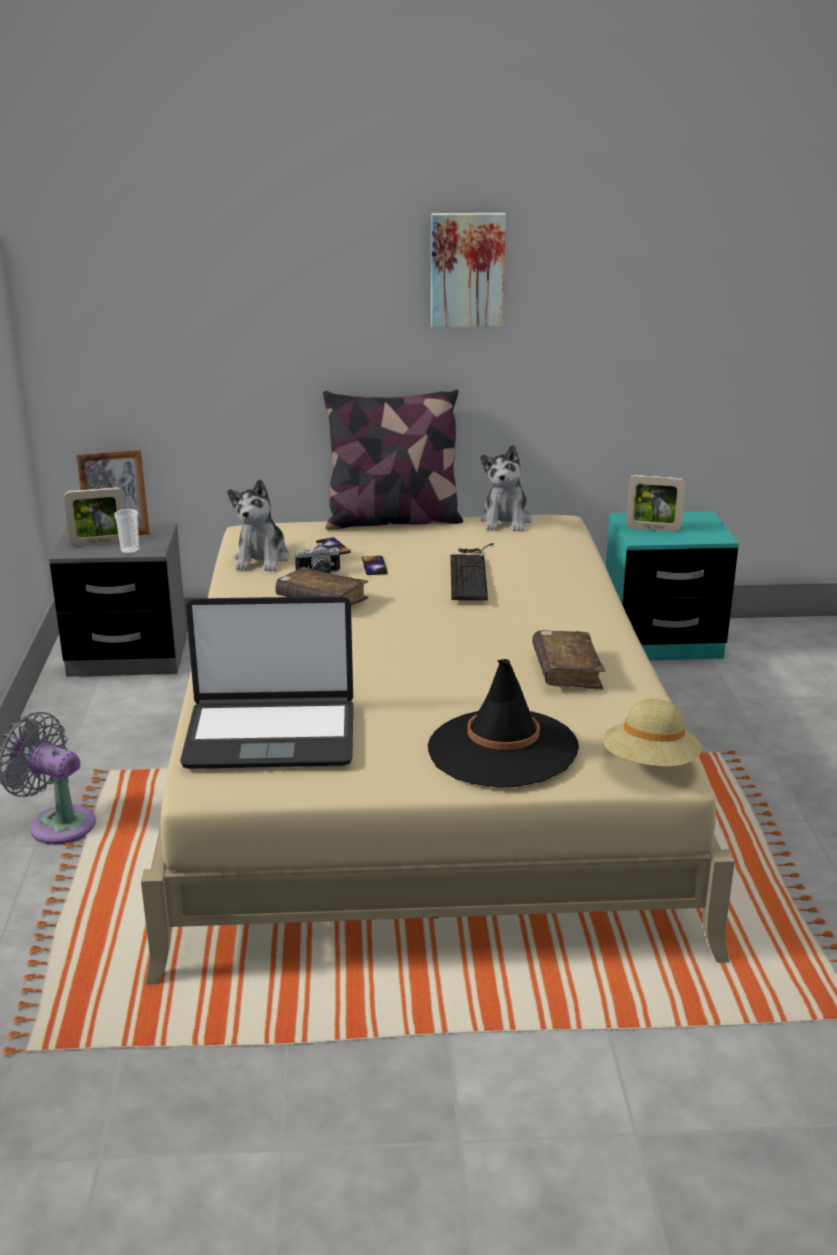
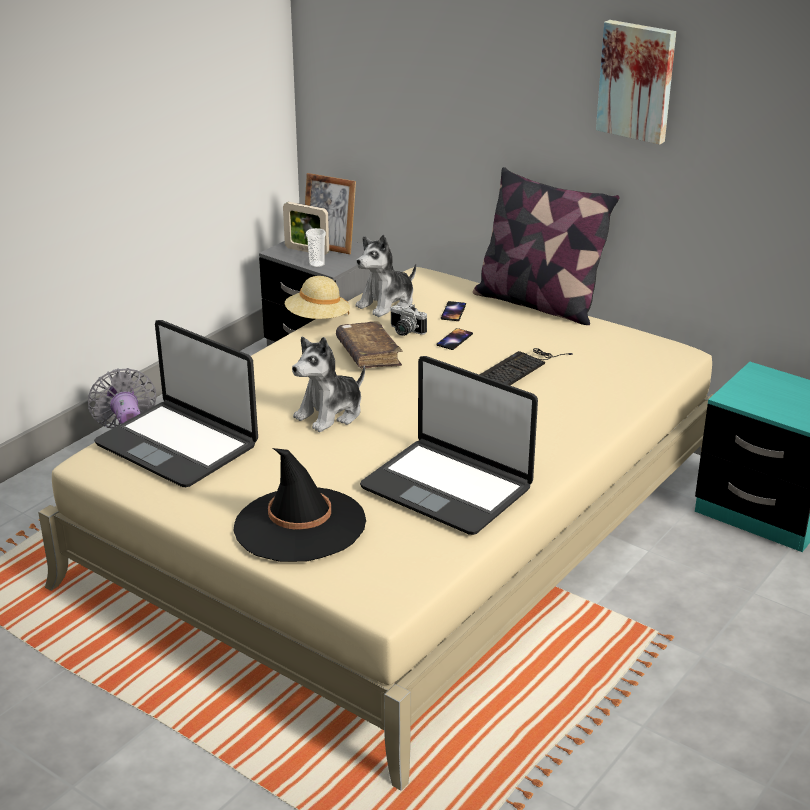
camera: 40 degrees right, 5 degrees up
plush toy [480,445,532,532] -> plush toy moved to [292,337,365,432]
brown book [532,630,606,690] -> laptop [360,356,538,535]
beige hat [603,698,702,767] -> beige hat moved to [285,276,350,319]
picture frame [626,475,686,532] -> none

